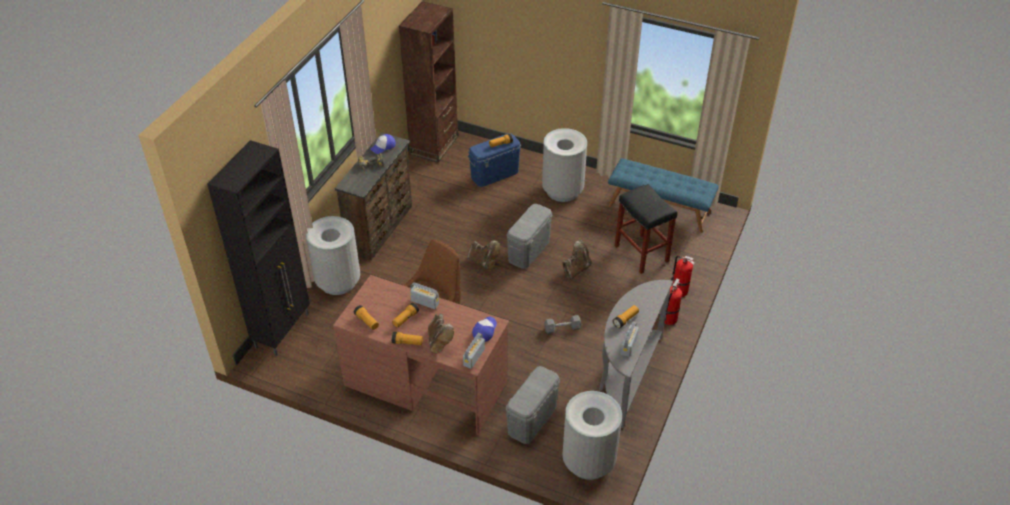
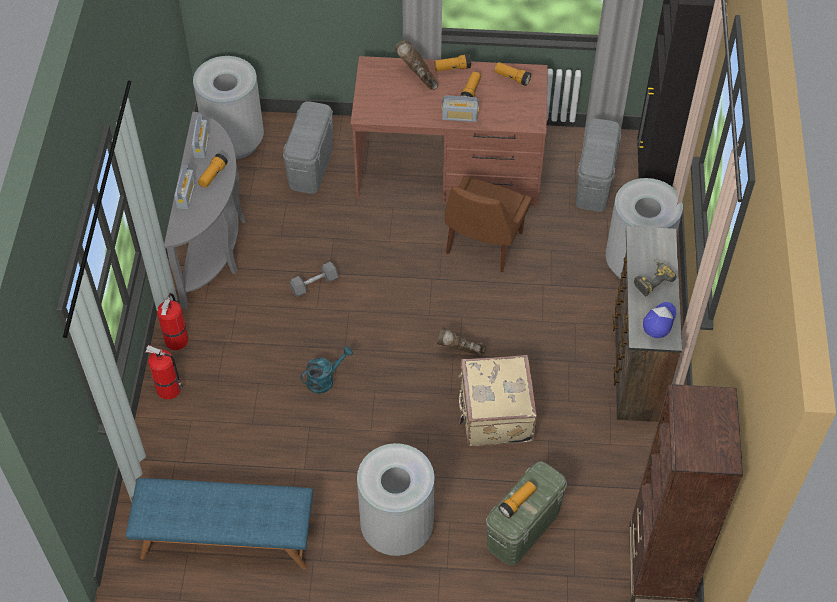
camera: 160 degrees right, 10 degrees up
radio [463,333,485,369] -> radio moved to [174,164,196,209]
blue storage box [468,133,521,187] -> green storage box [486,461,567,566]
cap [472,317,497,342] -> none
grey storage box [506,204,552,269] -> grey storage box moved to [576,119,621,212]
brown boot [562,240,592,280] -> turquoise watering can [300,346,353,394]
black stool [615,184,677,274] -> none
none -> beige suitcase [458,355,537,446]

